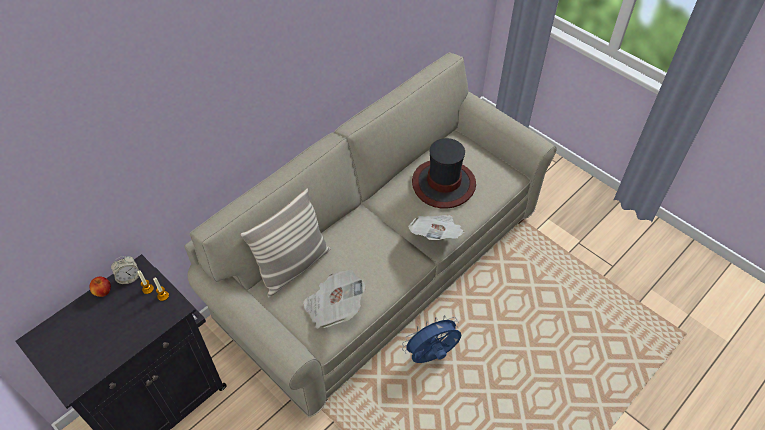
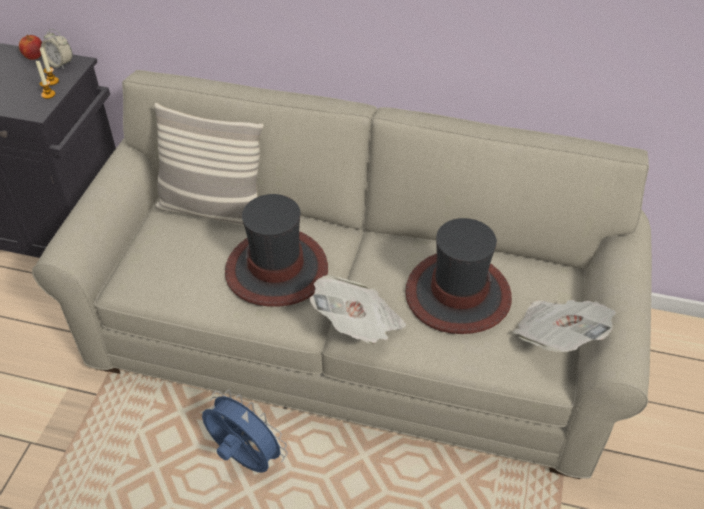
camera: 60 degrees right, 5 degrees down
newspaper [303,270,366,329] -> newspaper moved to [512,300,616,352]
none -> hat [225,194,328,307]

